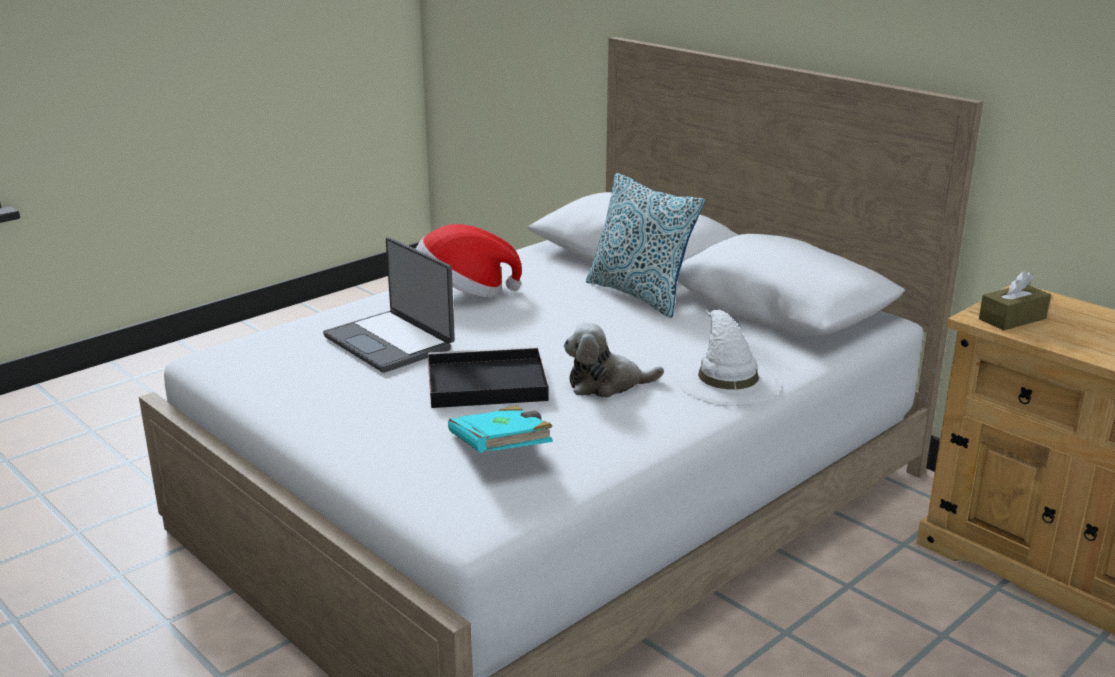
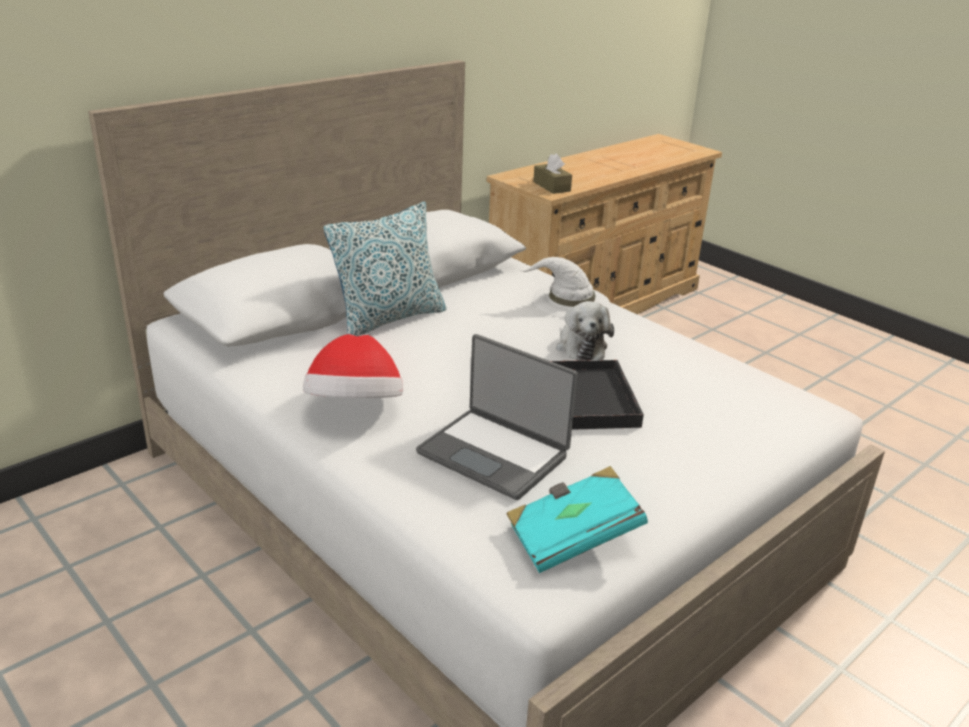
camera: 90 degrees left, 5 degrees up
laptop [323,237,455,373] -> laptop turned 75 degrees clockwise [416,334,578,500]
turquoise book [448,406,553,453] -> turquoise book moved to [506,466,648,573]

